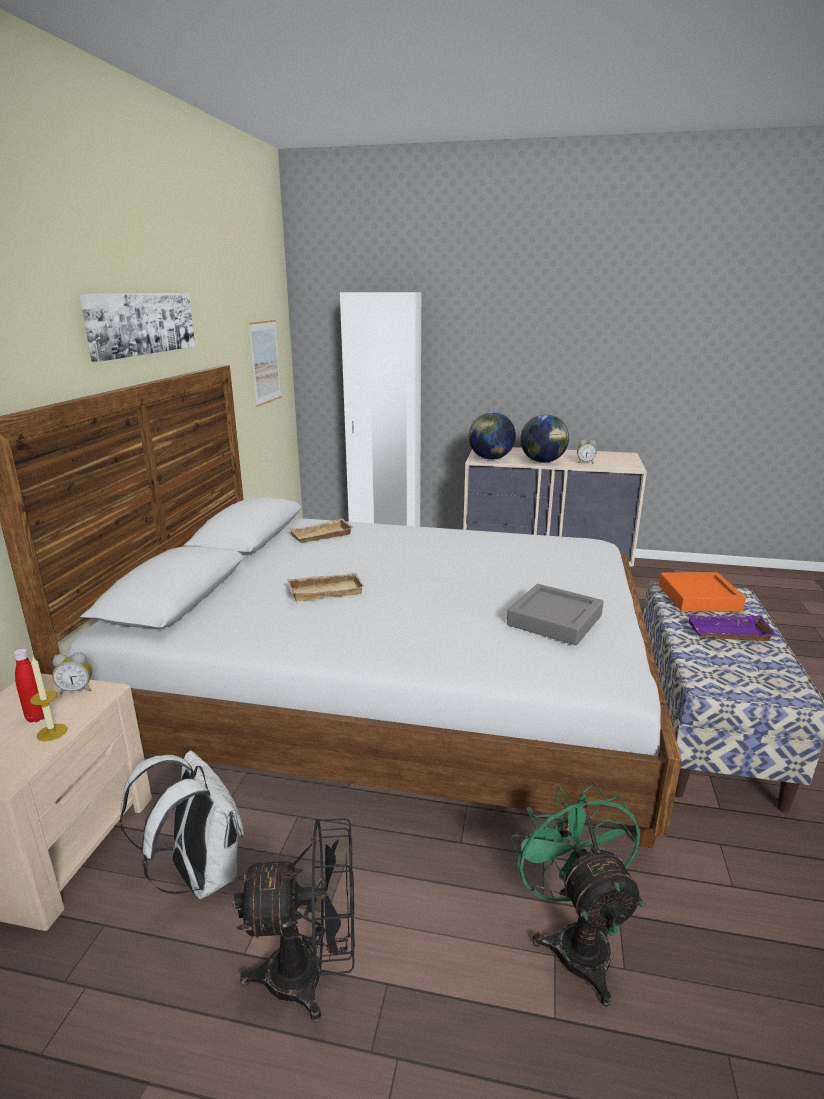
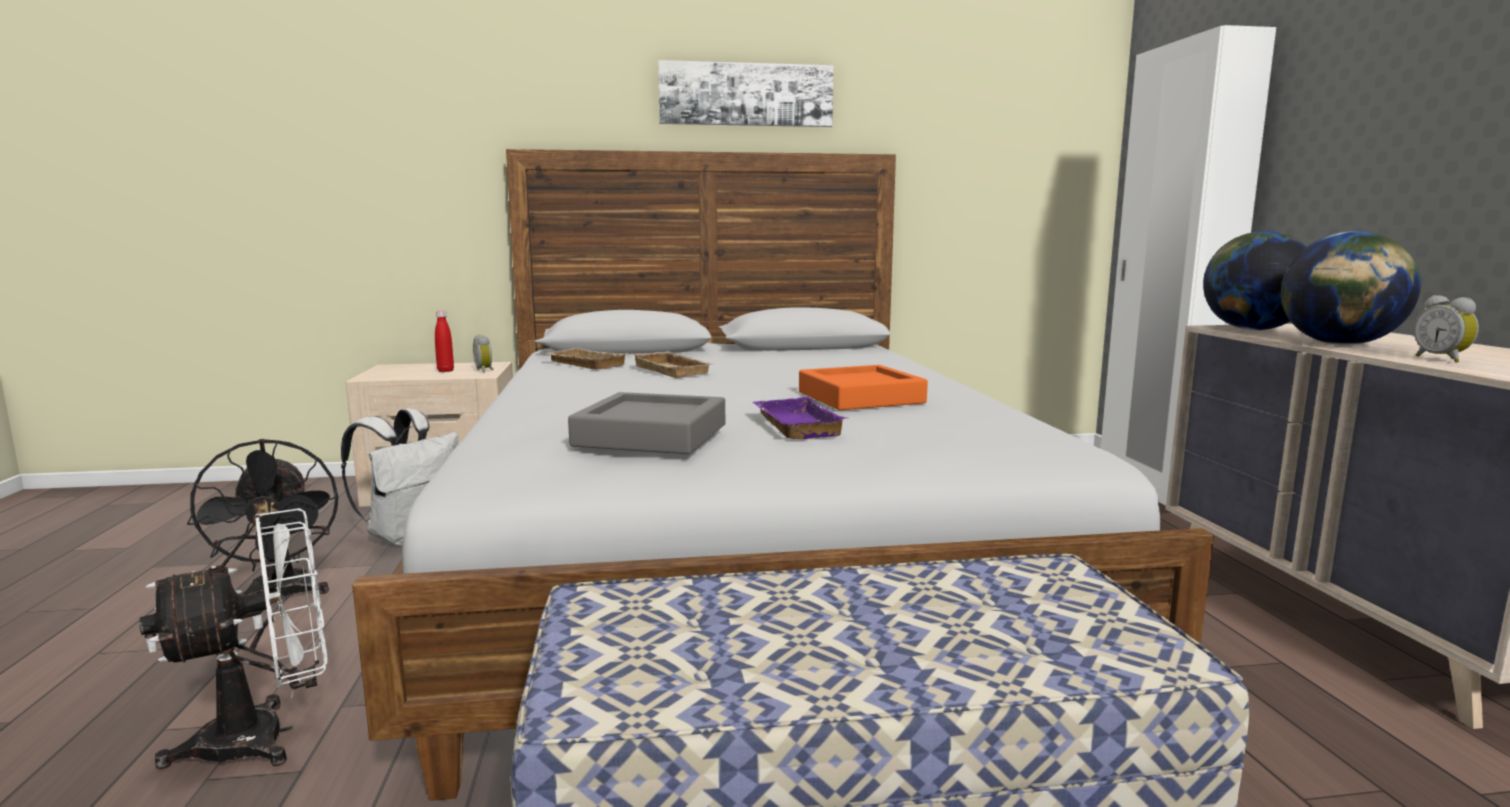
camera: 70 degrees right, 10 degrees down
candle [30,657,67,741] -> none
picture [248,320,282,407] -> none
beige tray [290,518,354,543] -> beige tray moved to [544,347,627,369]
green fan [511,783,644,1007] -> white fan [139,508,328,769]
orange tray [659,572,746,612] -> orange tray moved to [799,365,928,410]
purple tray [687,614,777,641] -> purple tray moved to [752,397,848,439]

